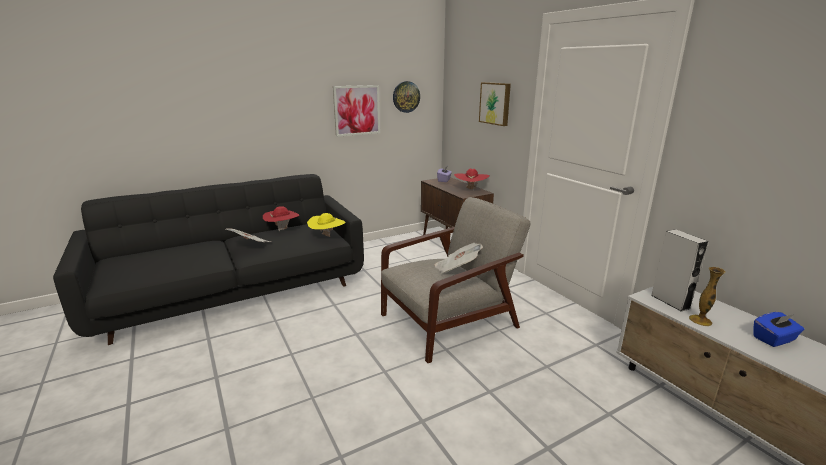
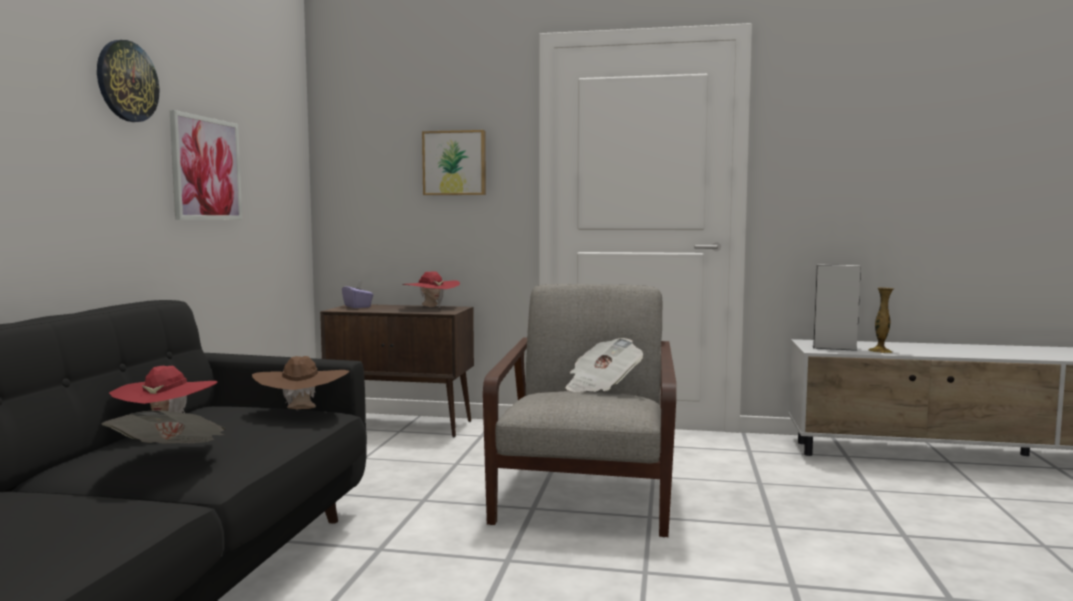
camera: 50 degrees left, 15 degrees down
yellow hat [307,213,345,237] -> brown hat [252,356,350,409]
wall clock [393,81,420,113] -> wall clock moved to [97,40,159,122]
blue tissue box [753,312,805,347] -> none

